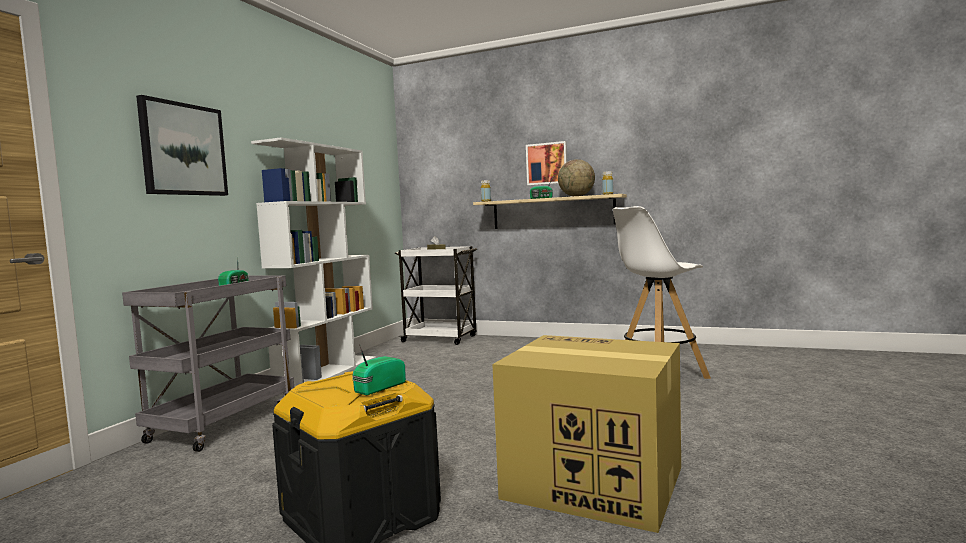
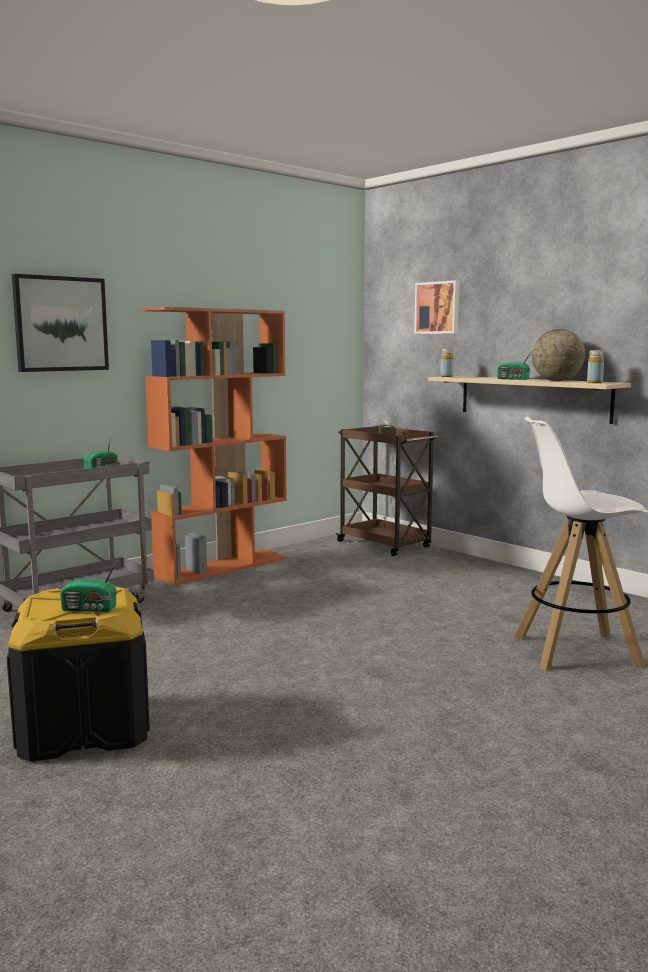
camera: 25 degrees right, 5 degrees up
white bookcase [251,137,376,390] -> orange bookcase [142,307,287,585]
radio [352,344,406,395] -> radio turned 150 degrees counterclockwise [60,557,119,612]
white cart [395,246,477,345] -> brown cart [336,426,438,556]
cardboard box [492,335,681,533] -> none
picture [526,141,567,186] -> picture moved to [414,280,460,334]

